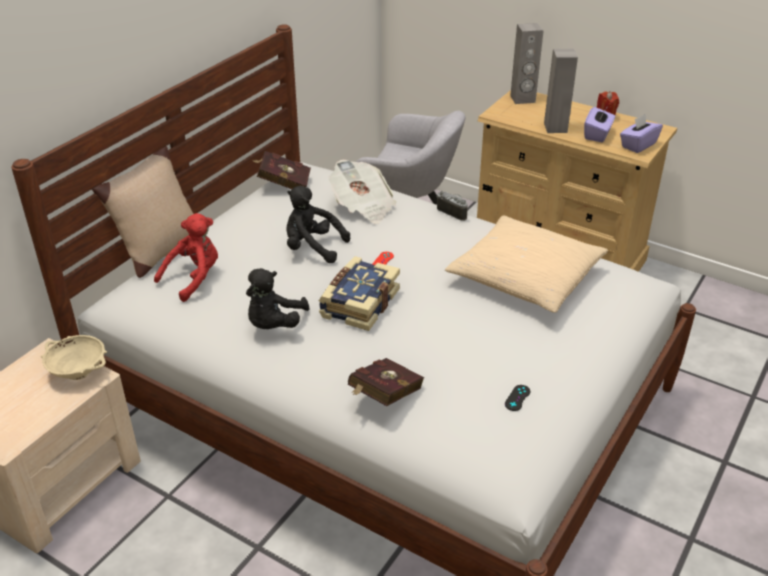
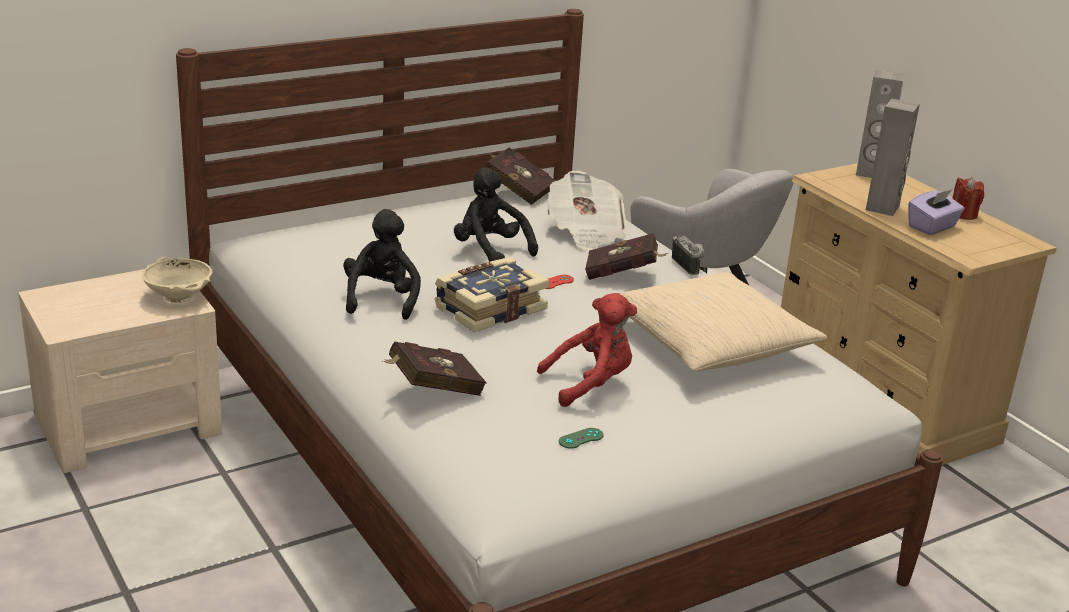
camera: 25 degrees right, 10 degrees down
beige pillow [92,146,194,278] -> none
red plush toy [154,213,218,302] -> red plush toy moved to [537,293,637,407]
black plush toy [246,268,310,329] -> black plush toy turned 135 degrees clockwise [343,209,421,320]
black game controller [505,385,530,411] -> green game controller [559,428,603,449]
purple tissue box [620,114,663,153] -> none
none -> red book [585,233,669,280]

